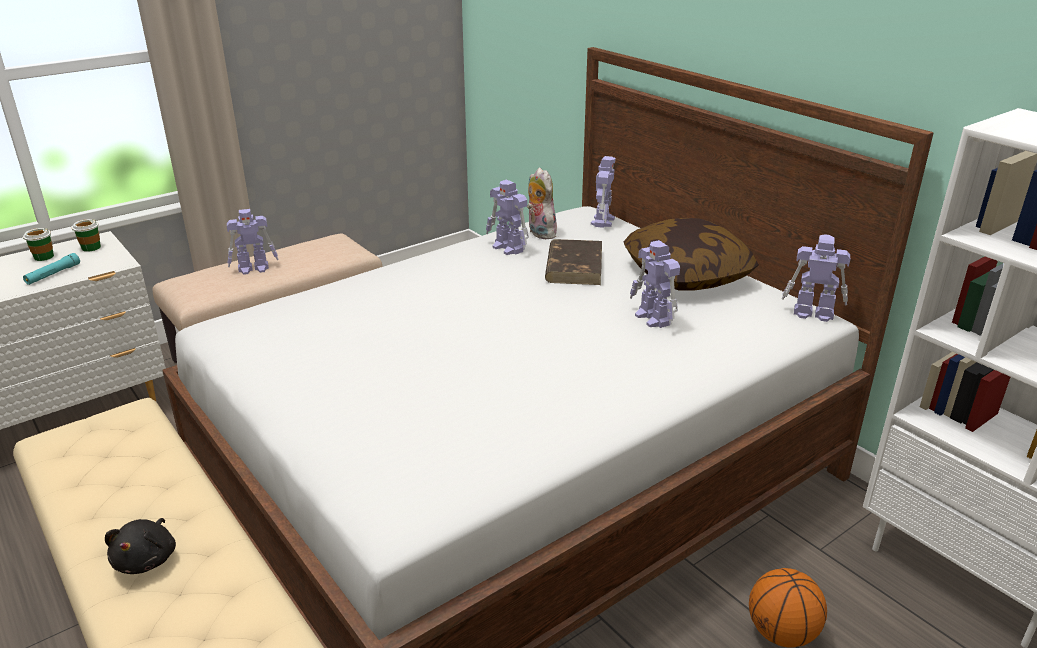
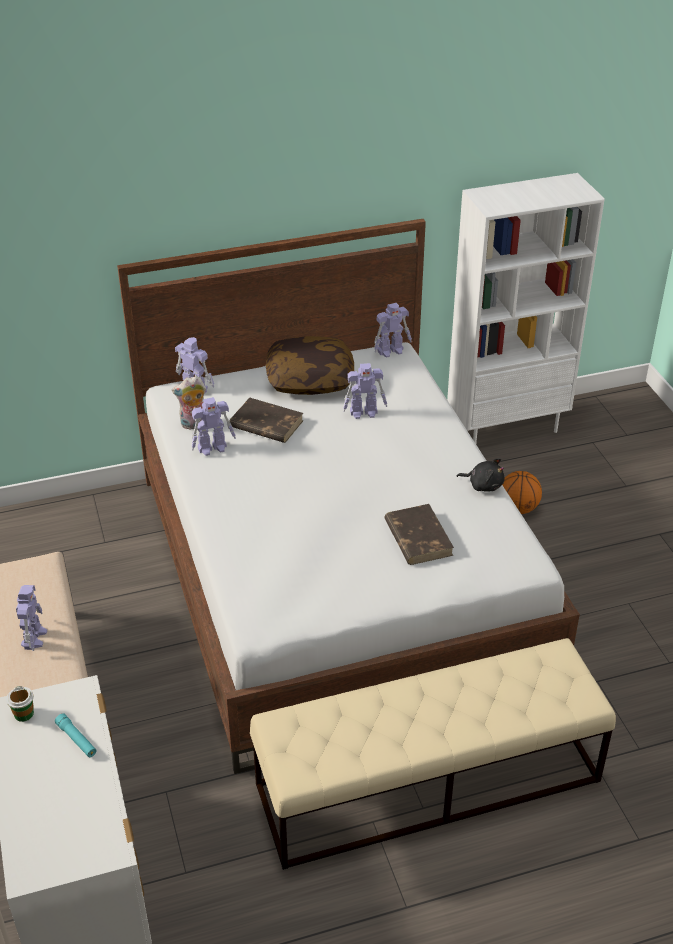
camera: 70 degrees left, 10 degrees up
cup [23,228,54,261] -> none
black plush toy [105,518,176,574] -> black plush toy moved to [456,458,505,492]
toy robot [781,234,850,322] -> toy robot turned 150 degrees counterclockwise [374,303,412,358]
none -> brown book [384,504,454,565]

